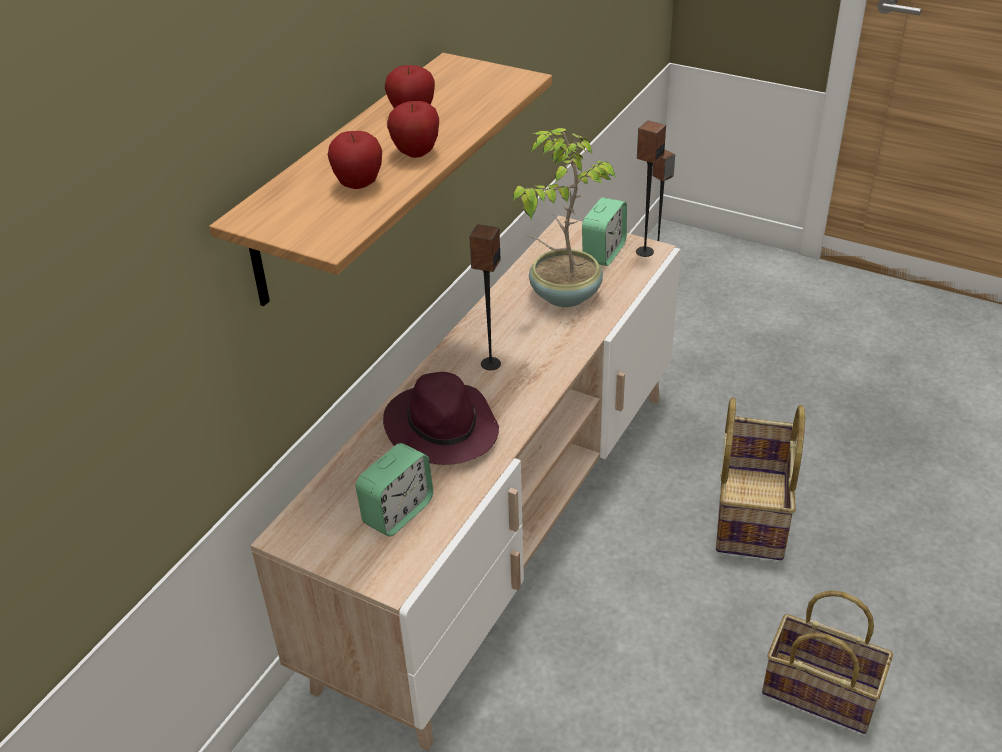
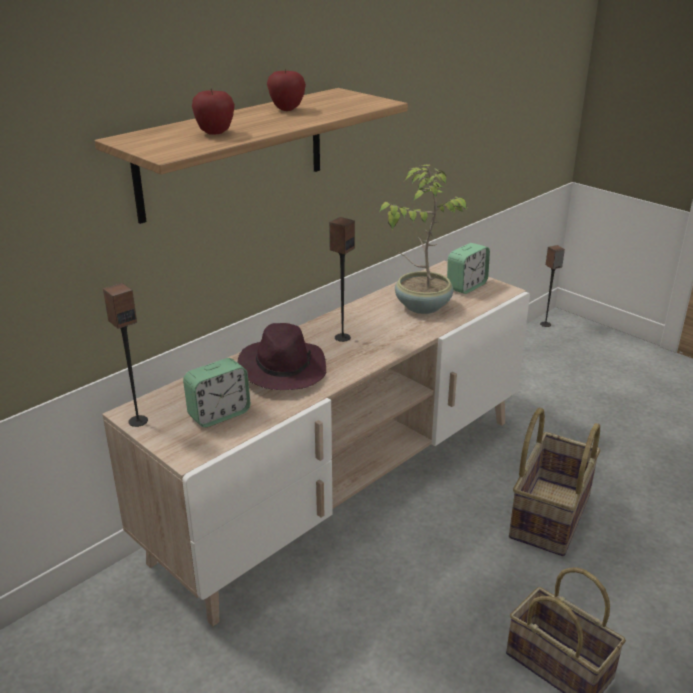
camera: 15 degrees right, 10 degrees down
apple [387,101,439,158] -> none
speaker [636,120,666,257] -> speaker moved to [103,283,148,427]

